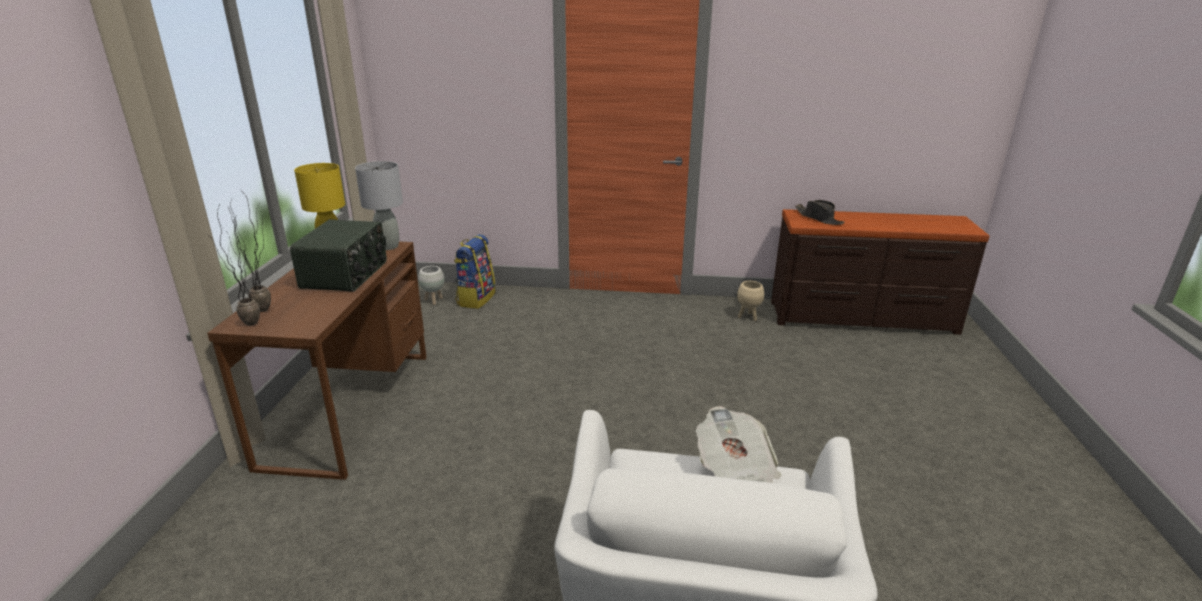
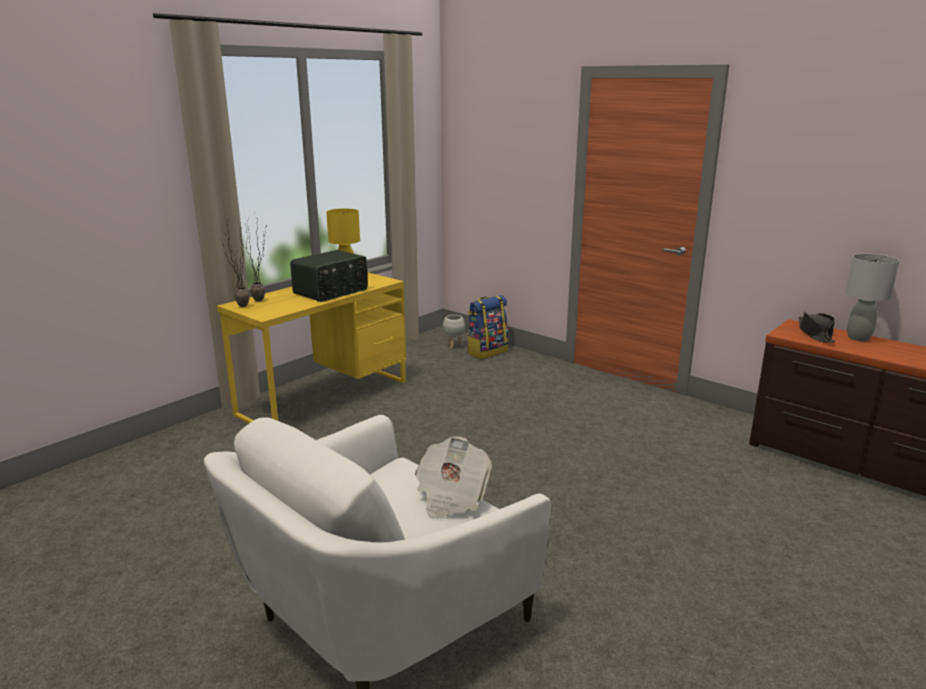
camera: 35 degrees right, 5 degrees down
brown desk [207,242,427,480] -> yellow desk [217,272,406,424]
grey table lamp [355,161,403,250] -> grey table lamp moved to [846,254,899,341]
beige planter [737,281,764,321] -> none

